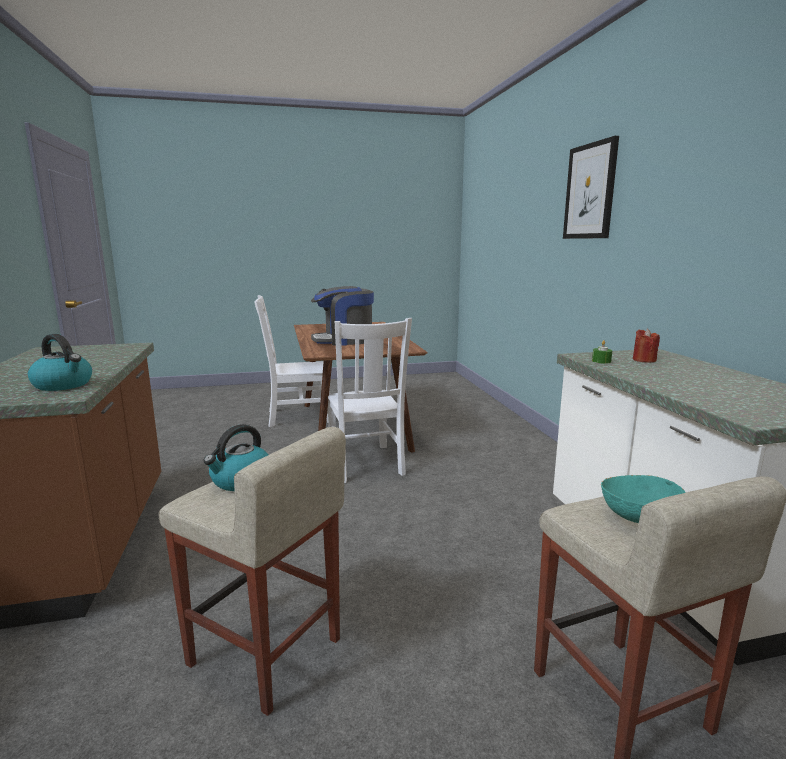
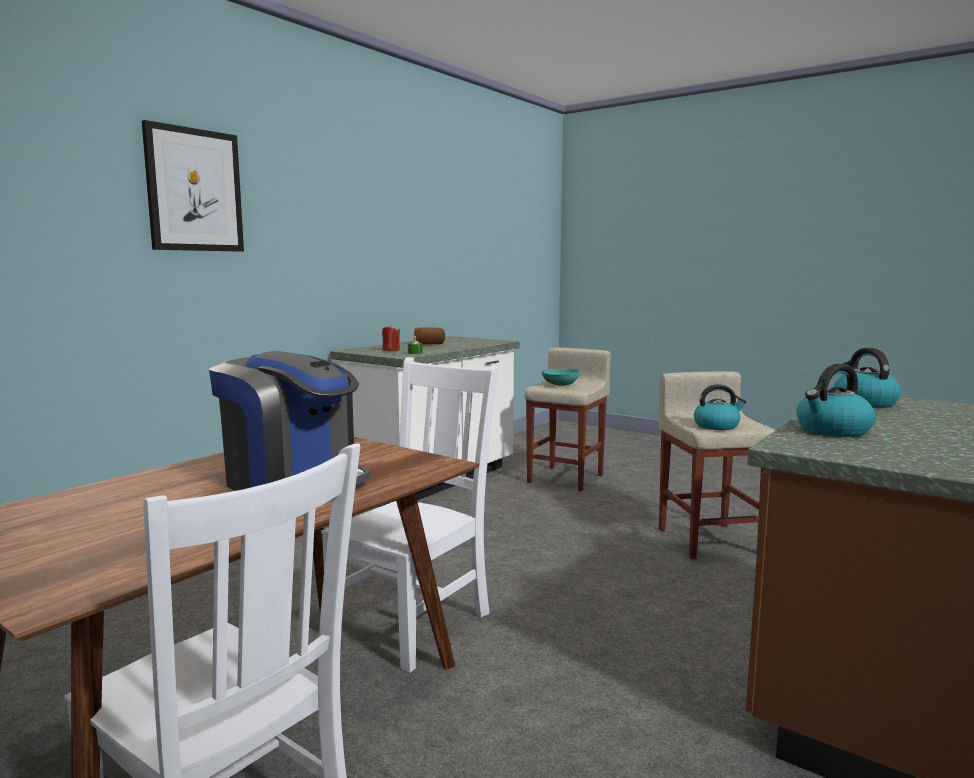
camera: 130 degrees left, 5 degrees down
none -> bread [414,327,445,344]
none -> kettle [796,364,876,437]

